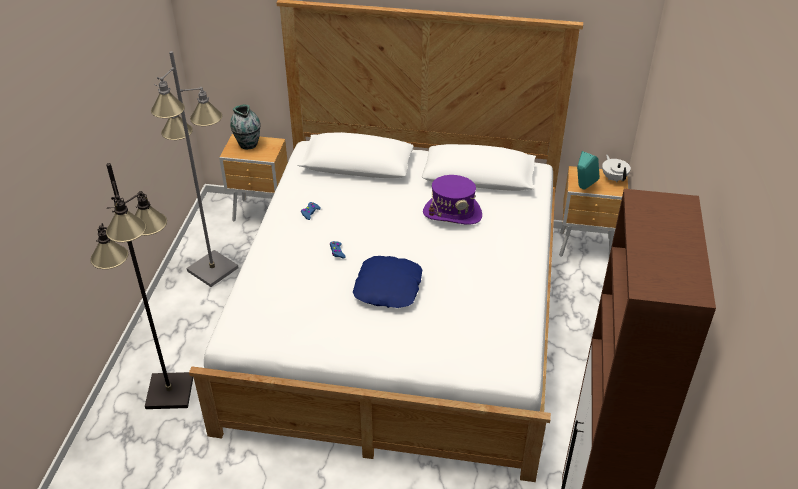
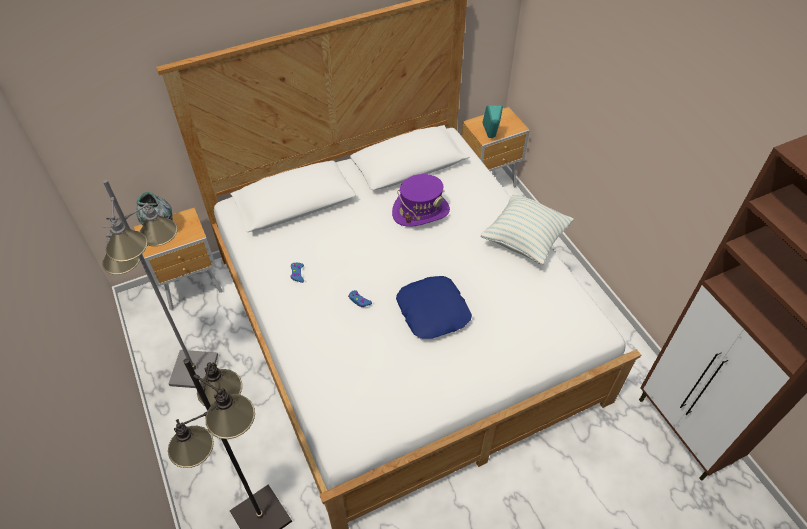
camera: 35 degrees left, 10 degrees up
white teapot [602,155,631,182] -> none
none -> pillow [481,193,573,265]

